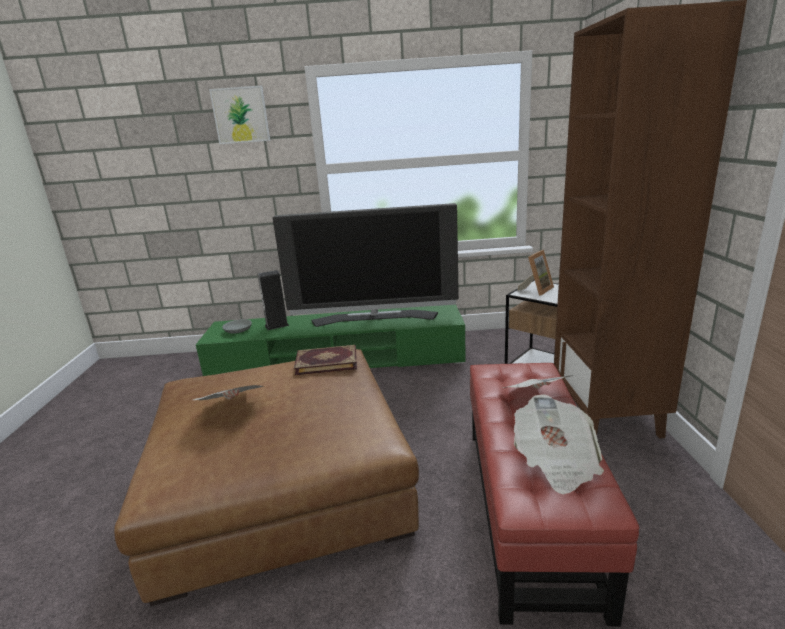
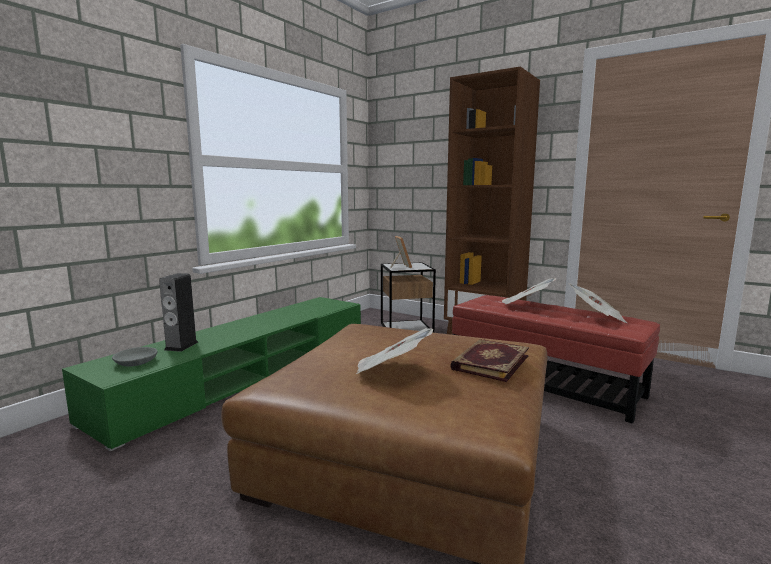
camera: 55 degrees left, 10 degrees down
picture [209,86,270,144] -> none
television [273,203,459,327] -> none
book [294,345,357,375] -> book moved to [450,339,529,382]

